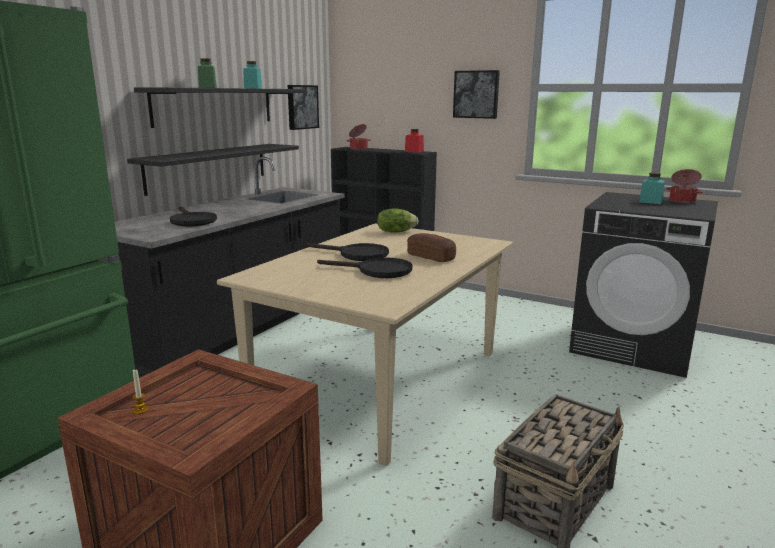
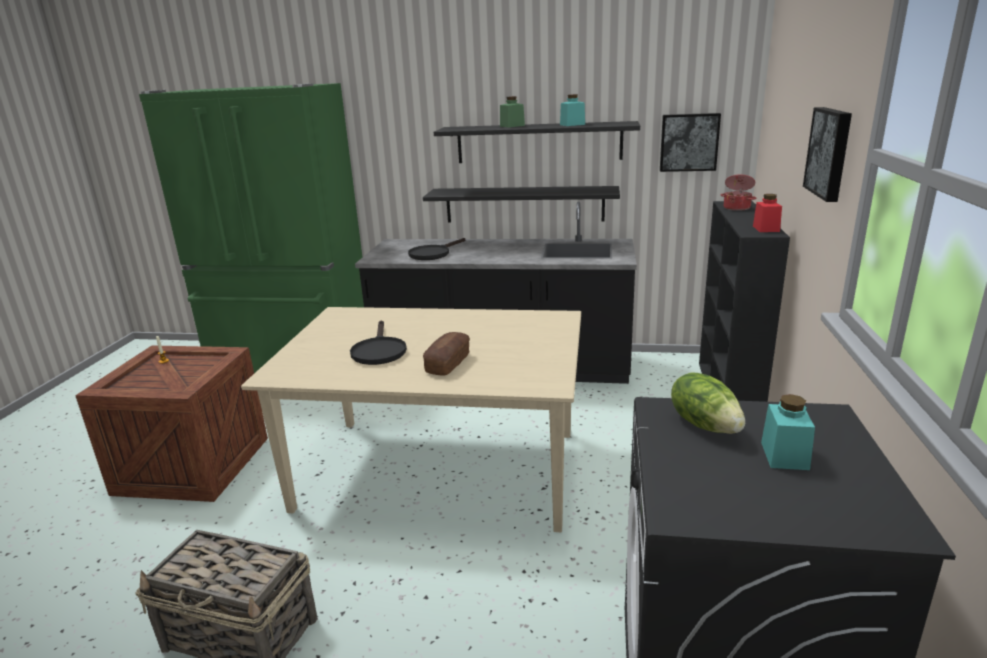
camera: 70 degrees right, 5 degrees up
black frying pan [306,243,389,261] -> none
lettuce [377,208,418,233] -> lettuce moved to [671,372,745,434]
cooking pot [666,169,703,203] -> none

